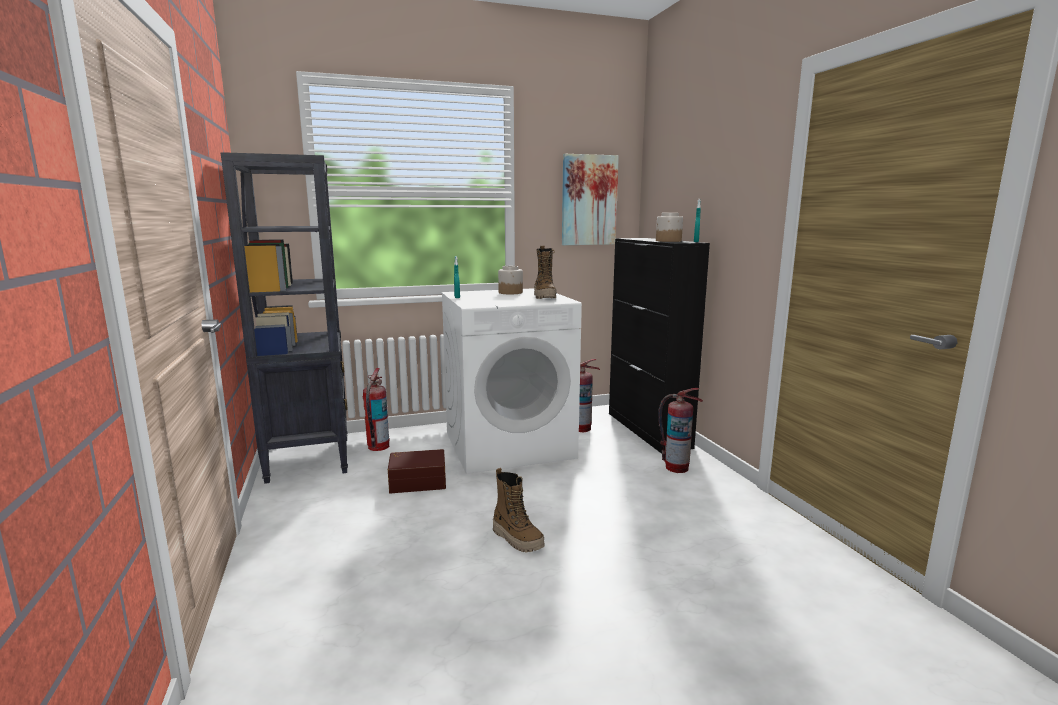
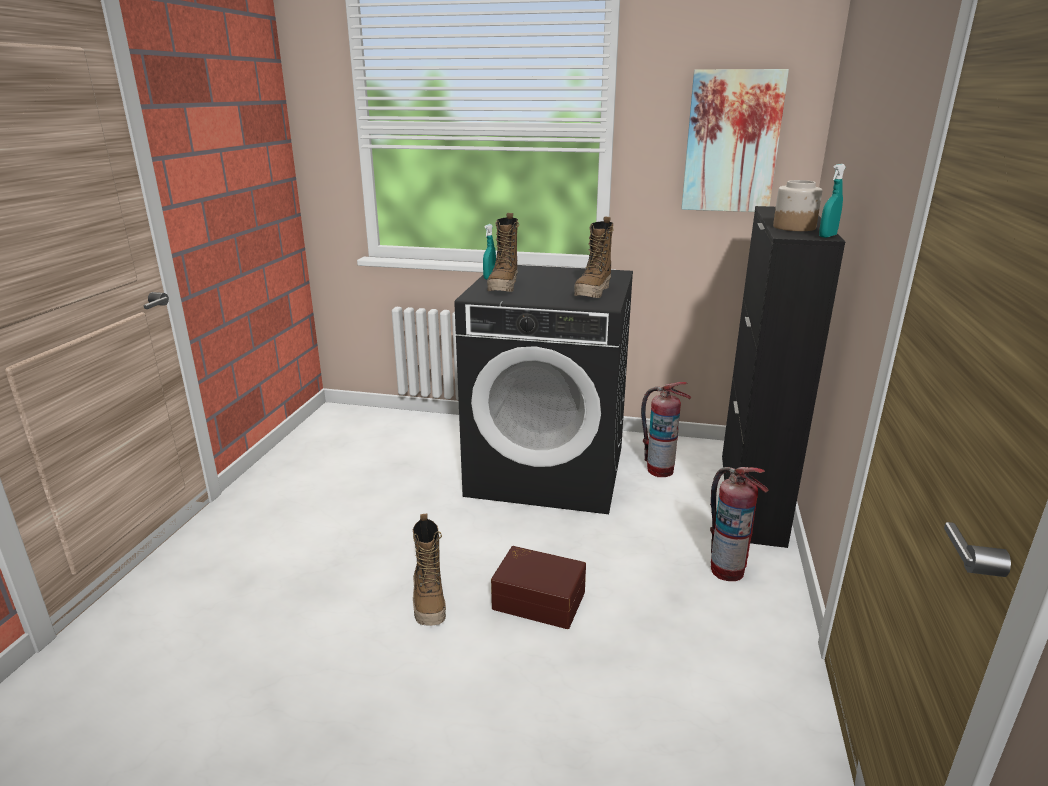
camera: 30 degrees right, 10 degrees up
black bookcase [220,152,348,484] -> none
fire extinguisher [362,368,390,451] -> none
brown storage box [388,449,446,493] -> brown storage box moved to [491,546,586,629]
white washing machine [441,288,582,474] -> black washing machine [454,265,633,514]
jar [498,266,523,294] -> none
none -> boot [487,213,519,292]

